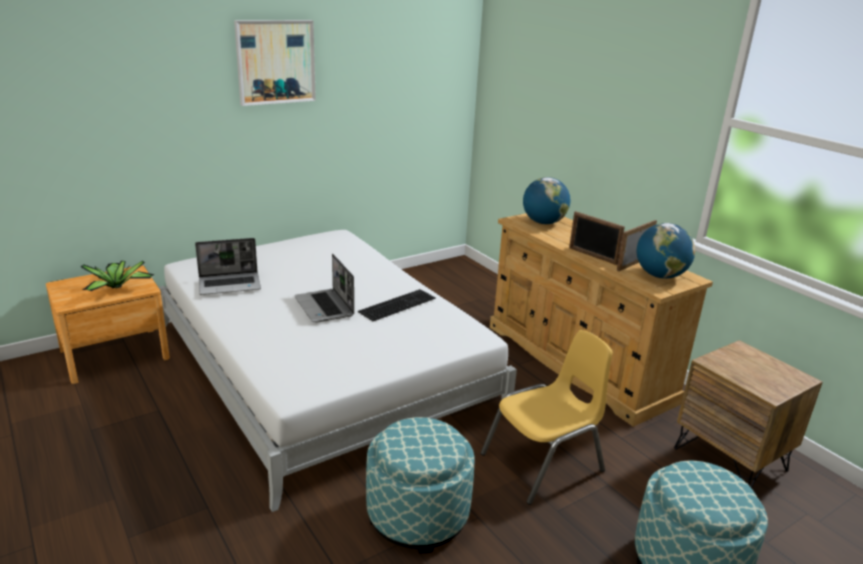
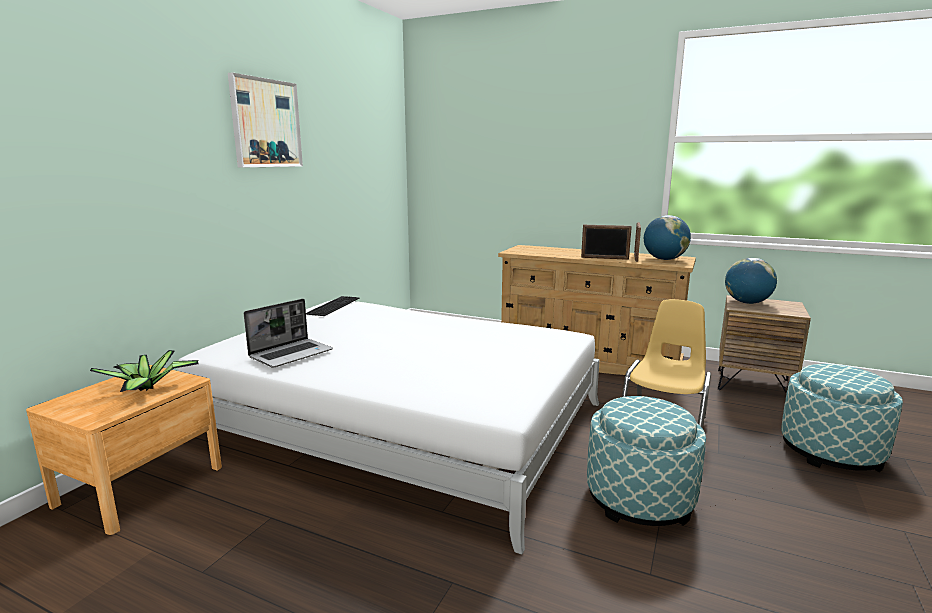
camera: 30 degrees left, 10 degrees down
laptop [294,254,354,322] -> none
keyboard [358,289,436,321] -> keyboard moved to [306,296,359,316]
globe [523,177,570,224] -> globe moved to [725,258,777,304]

